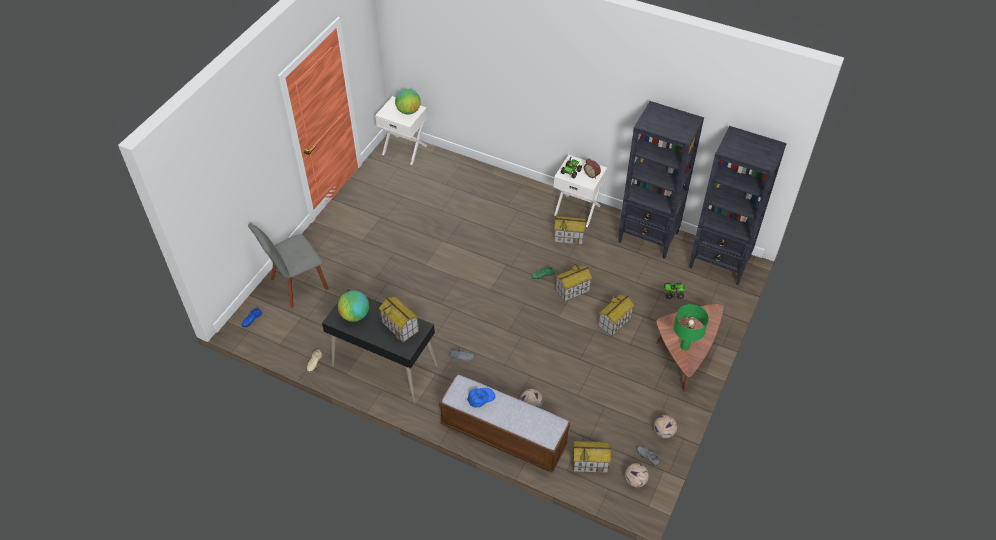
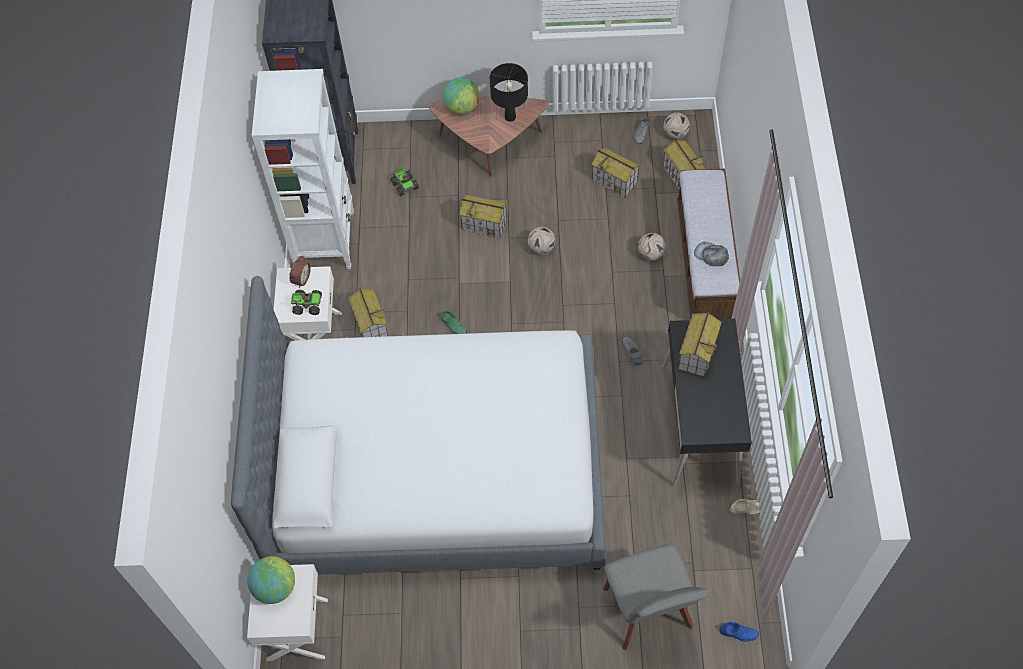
camera: 115 degrees left, 10 degrees up
grey chair [248,223,329,308] -> grey chair turned 45 degrees clockwise [603,544,709,650]
globe [338,290,369,322] -> globe moved to [443,77,480,115]
blue cap [467,388,495,408] -> grey cap [694,242,729,266]
toy house [555,264,593,302] -> toy house moved to [591,148,640,198]
black bookcase [618,101,704,259] -> white bookcase [252,69,354,269]
football [654,415,677,438] -> football moved to [528,227,555,254]
green table lamp [674,304,709,350] -> black table lamp [490,63,528,122]
none -> bed [231,276,606,575]

